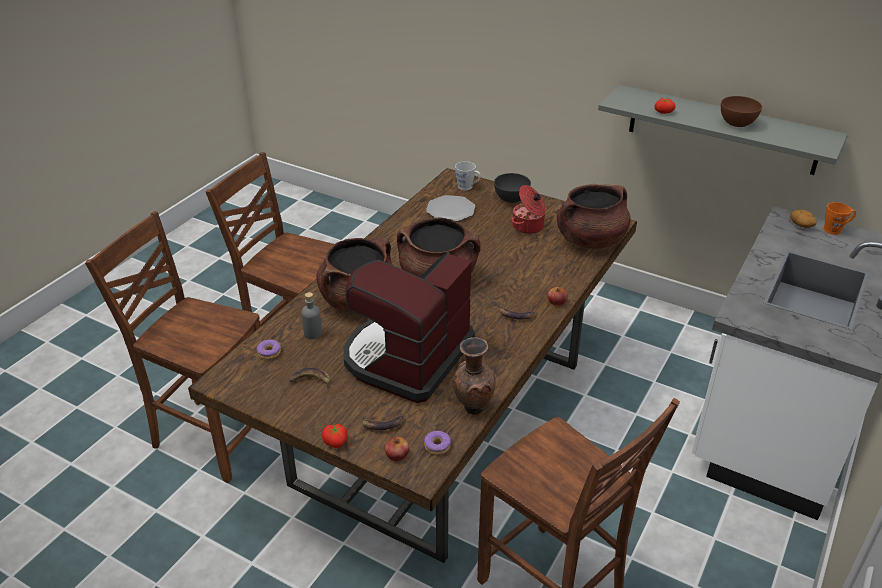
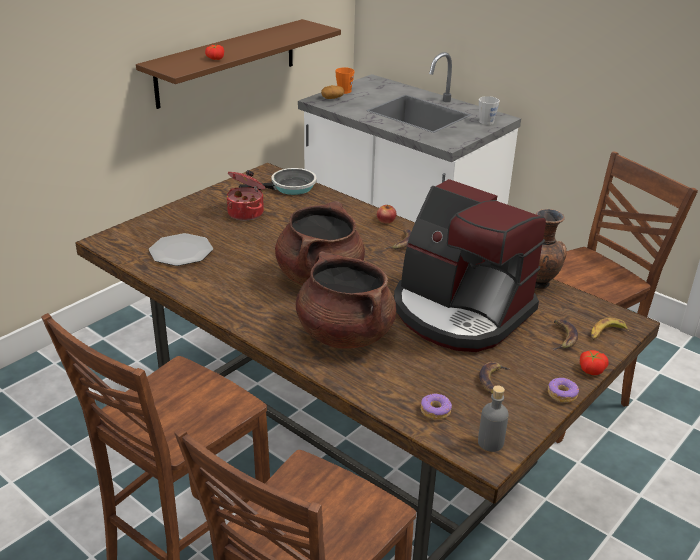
camera: 80 degrees left, 5 degrees down
grey bottle [301,292,322,339] -> grey bottle moved to [478,385,509,452]
apple [385,437,409,461] -> banana [591,318,629,340]
donut [424,431,451,455] -> donut moved to [548,378,579,403]
grey mug [455,161,481,190] -> grey mug moved to [479,96,500,125]
grey bowl [494,173,531,203] -> none
brown cooking pot [557,184,631,249] -> frying pan [239,168,317,195]
grey shelf [598,85,848,175] -> brown shelf [136,19,341,109]
brown bowl [721,96,762,127] -> none

